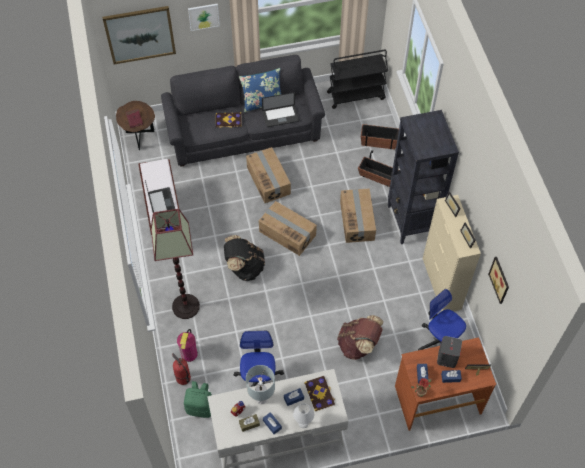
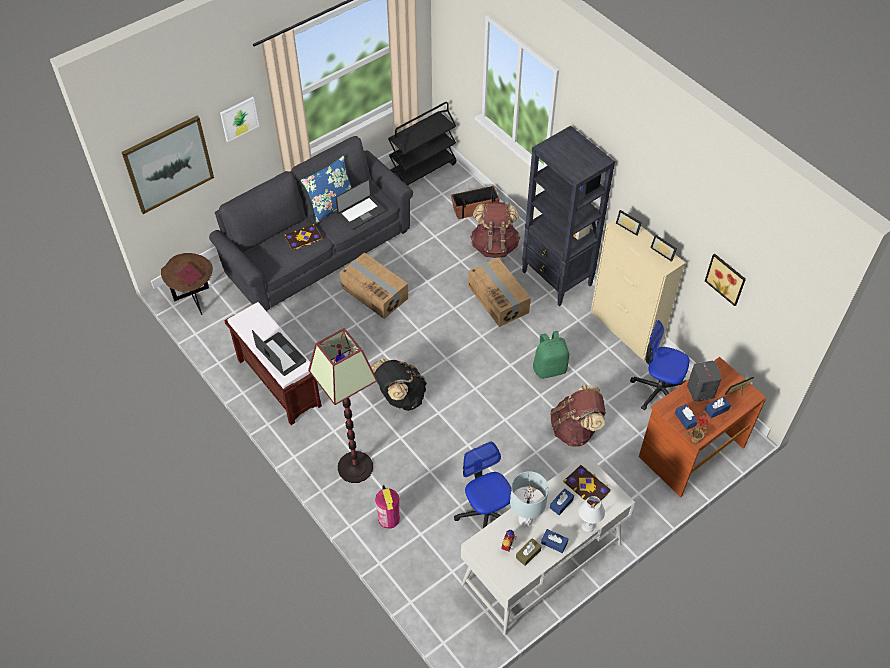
camera: 25 degrees left, 5 degrees down
fire extinguisher [172,353,191,385] -> none
green backpack [184,381,212,418] -> green backpack moved to [533,331,569,379]
cardboard box [259,201,317,256] -> none
planter [358,150,399,187] -> brown backpack [470,202,520,258]

